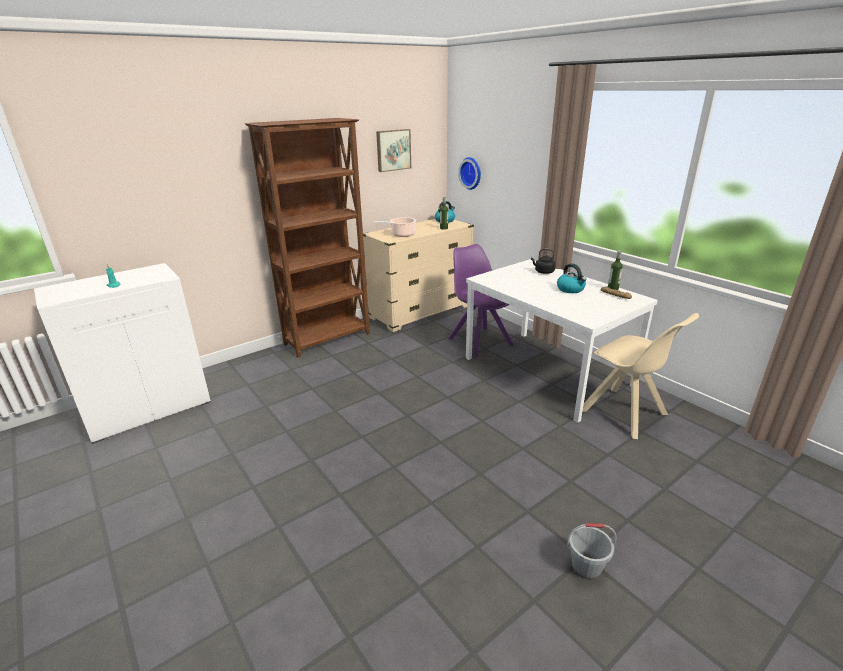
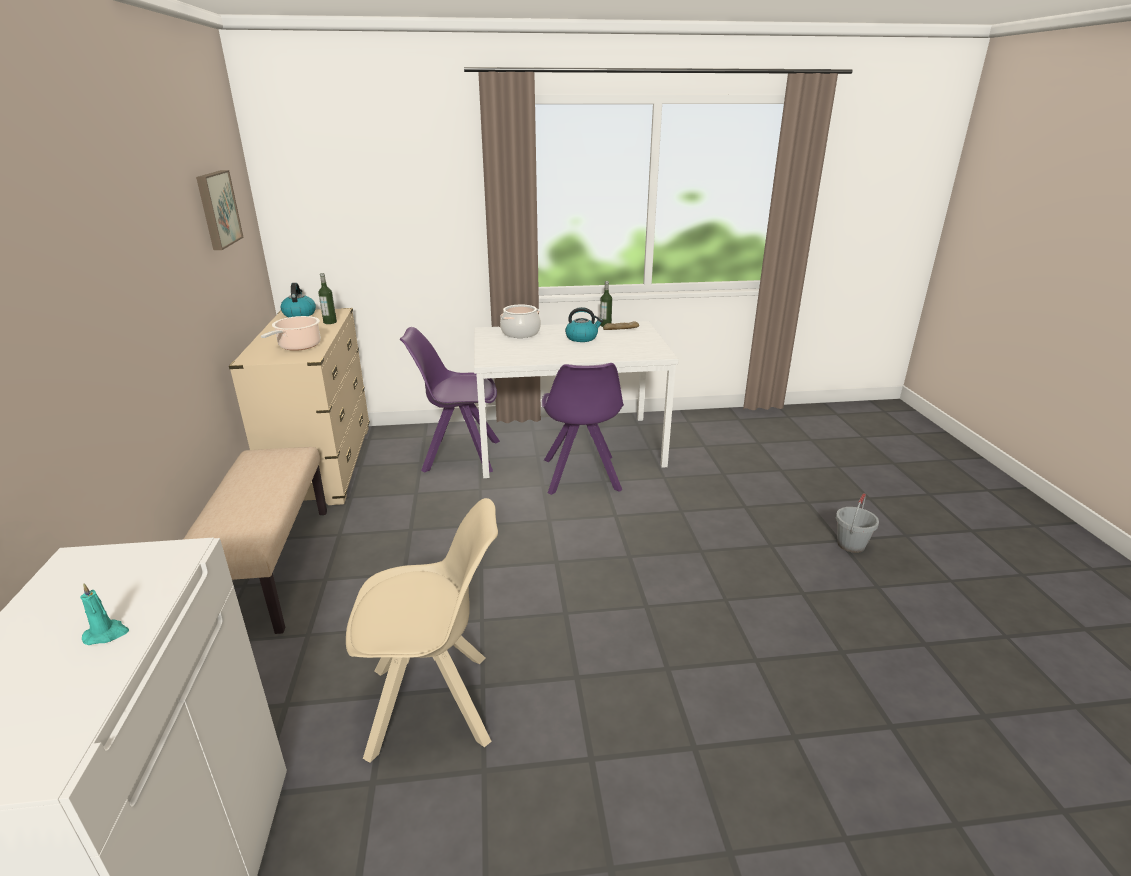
camera: 60 degrees left, 0 degrees up
brown bookcase [244,118,370,358] -> beige bench [183,447,327,634]
wall clock [458,157,481,190] -> none
black kettle [531,249,556,274] -> cooking pot [500,305,541,338]
beige chair [582,313,699,439] -> beige chair moved to [346,498,498,763]
none -> purple chair [542,363,624,495]

